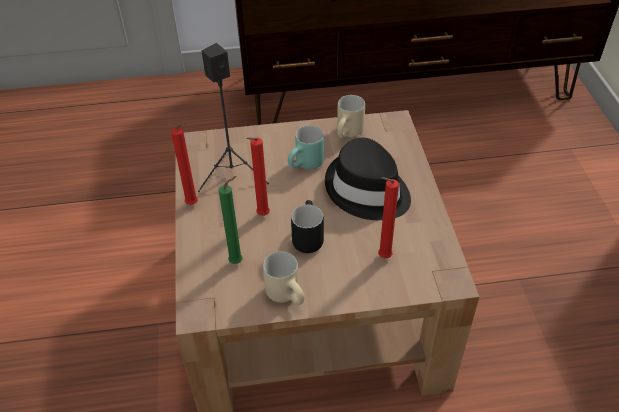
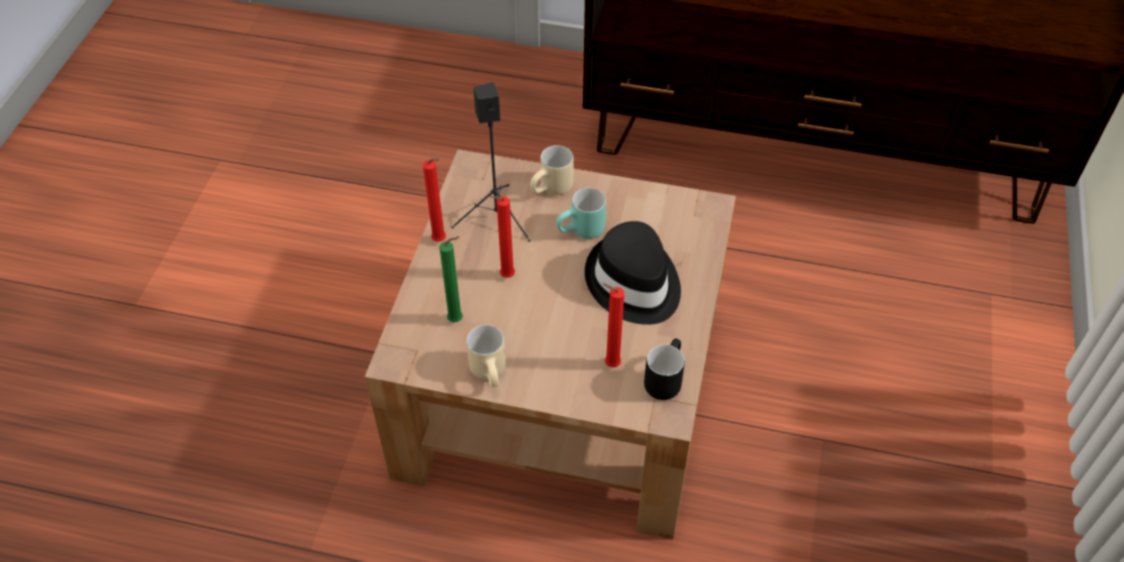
camera: 20 degrees right, 5 degrees up
black mug [291,200,324,253] -> black mug moved to [644,338,685,400]
beige mug [337,95,365,138] -> beige mug moved to [530,145,574,195]

